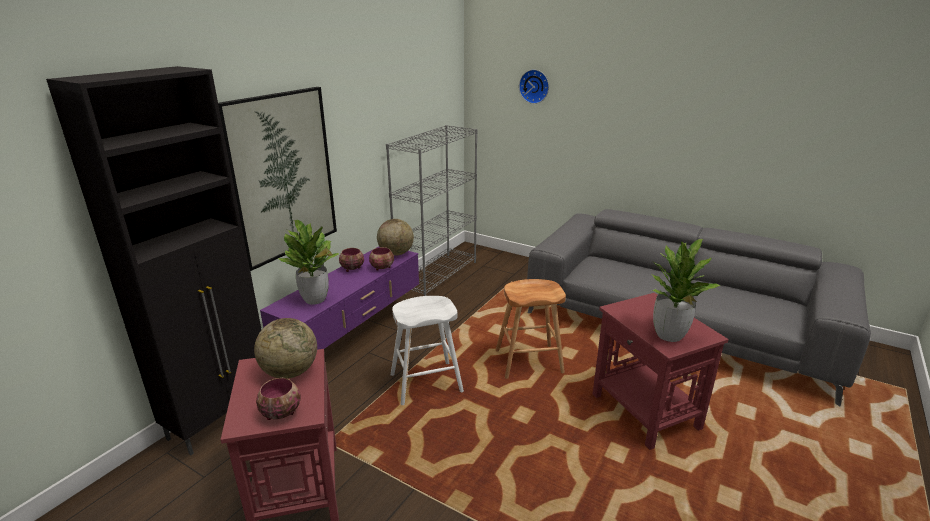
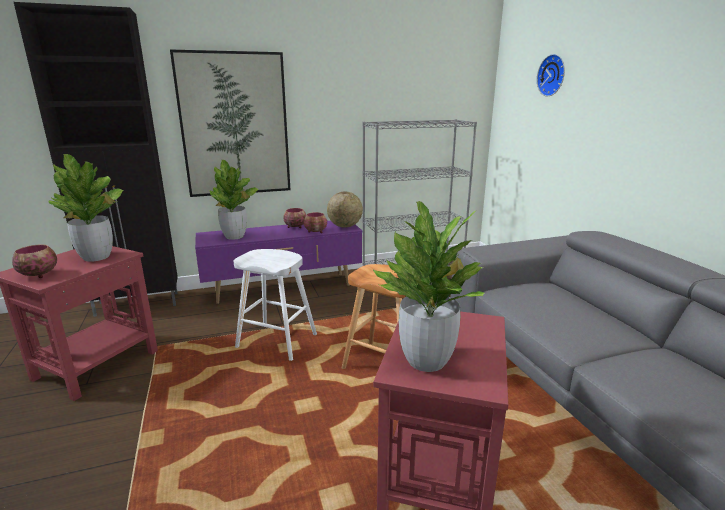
camera: 40 degrees right, 5 degrees down
globe [254,318,317,379] -> potted plant [48,154,124,262]

